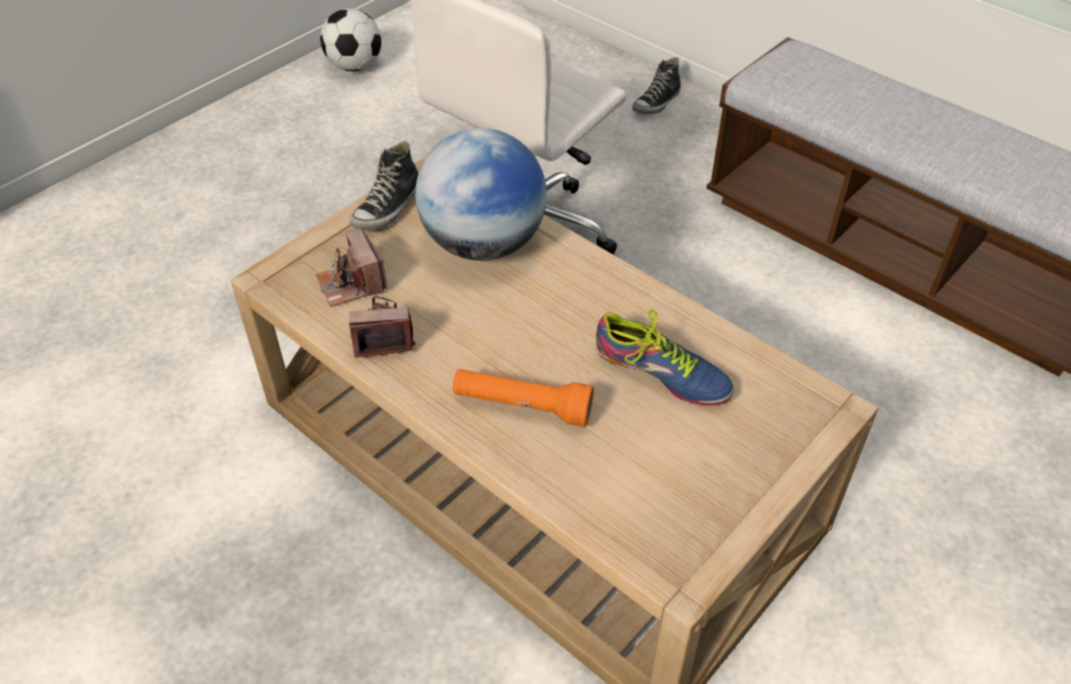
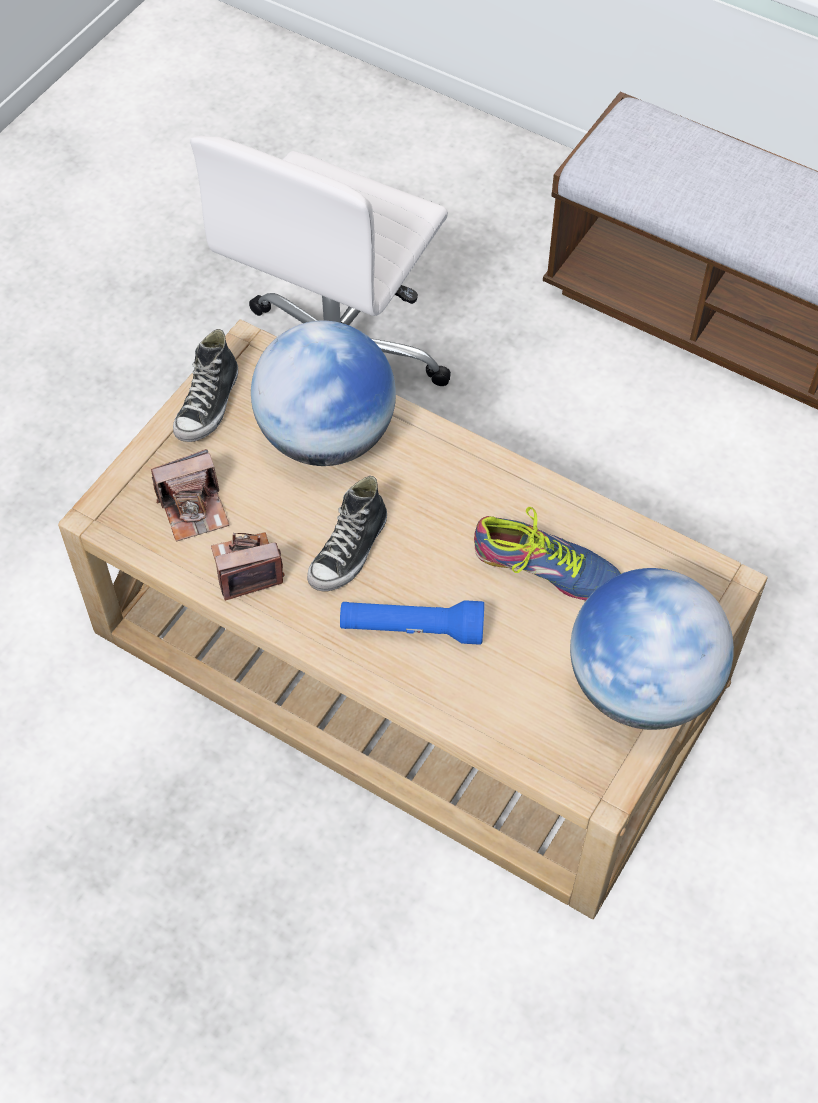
camera: 10 degrees left, 10 degrees up
camera [315,228,388,307] -> camera turned 75 degrees counterclockwise [151,449,230,541]
football [320,8,381,71] -> none
orange flashlight [453,369,594,427] -> blue flashlight [340,600,484,645]
shoe [632,57,681,114] -> shoe moved to [307,476,387,592]
none -> globe [570,568,734,730]

